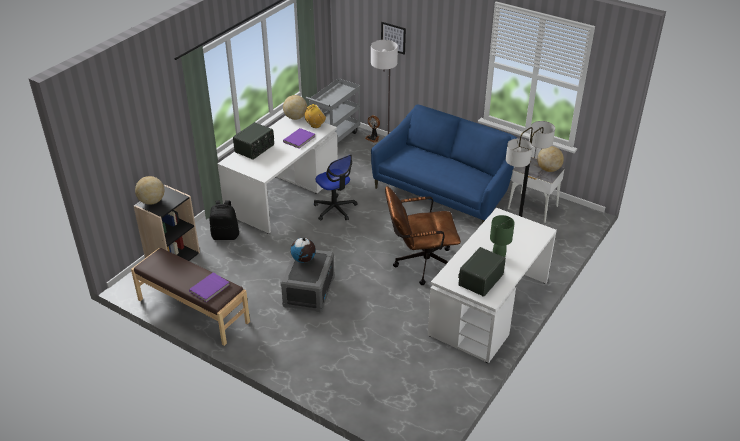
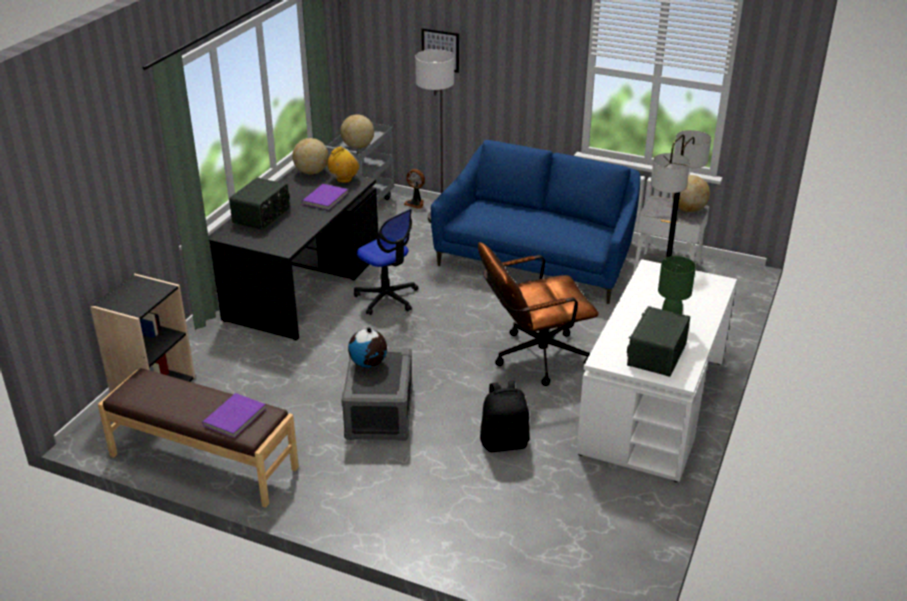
camera: 10 degrees left, 5 degrees down
globe [135,176,164,205] -> globe moved to [340,114,374,149]
black backpack [209,200,239,240] -> black backpack moved to [480,381,530,452]
white desk [218,116,338,234] -> black desk [209,169,378,341]

